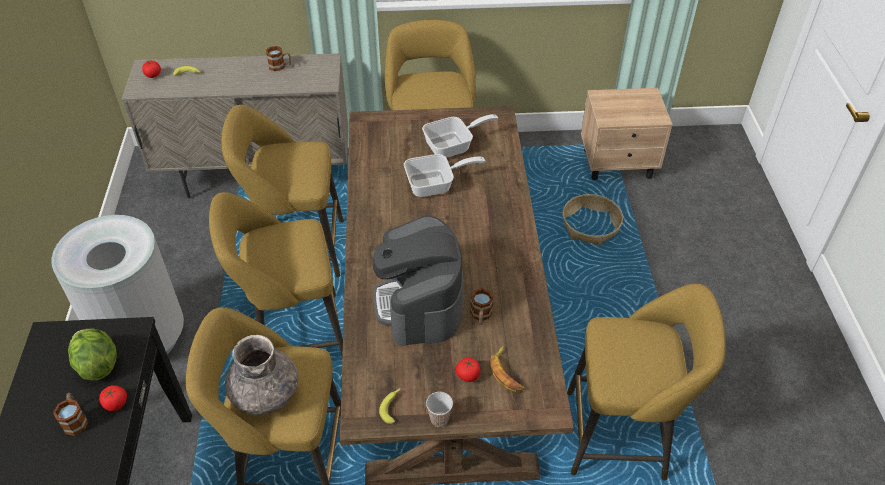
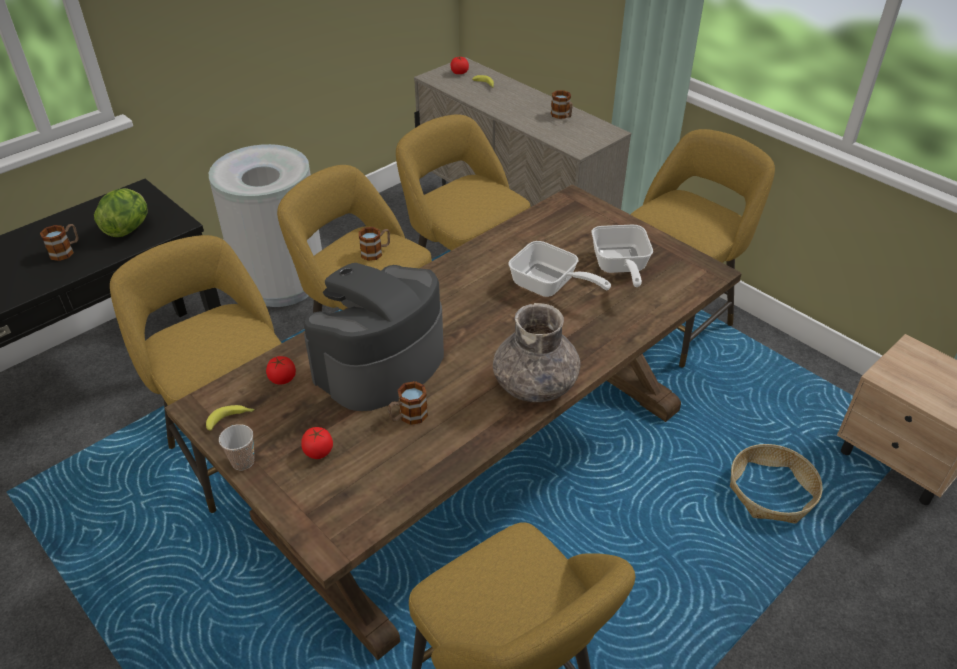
camera: 50 degrees right, 5 degrees down
tomato [99,385,127,411] -> tomato moved to [266,356,296,385]
grey vase [225,335,299,415] -> grey vase moved to [493,303,580,402]
frying pan [422,114,498,158] -> frying pan turned 60 degrees clockwise [591,225,653,287]
banana [490,346,524,392] -> none
none -> mug [359,227,390,261]

